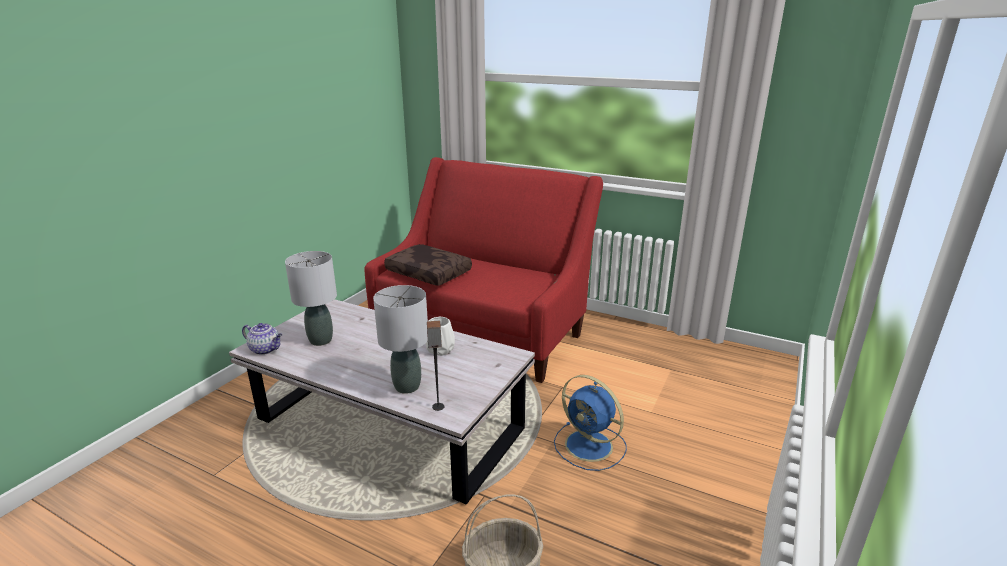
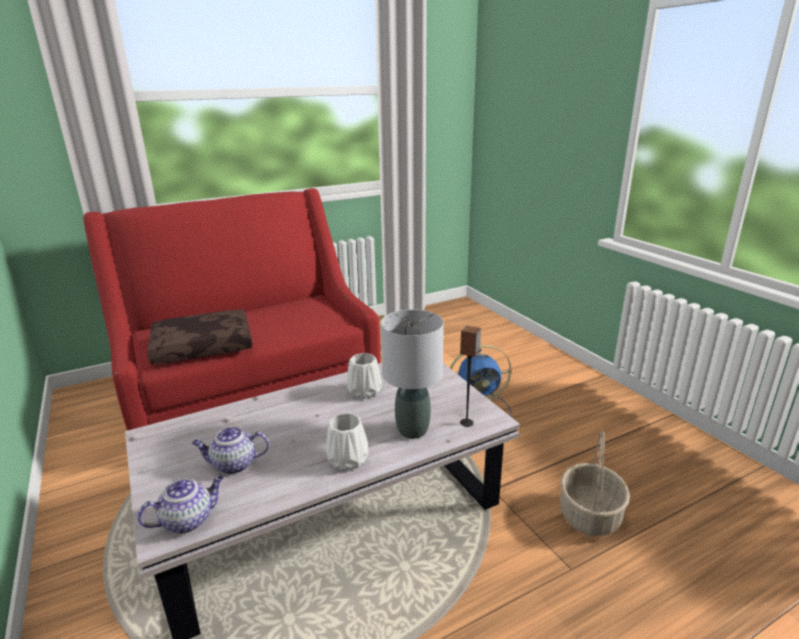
camera: 55 degrees left, 0 degrees up
grey table lamp [285,251,337,346] -> teapot [192,427,269,474]
none -> white vase [325,414,368,470]

